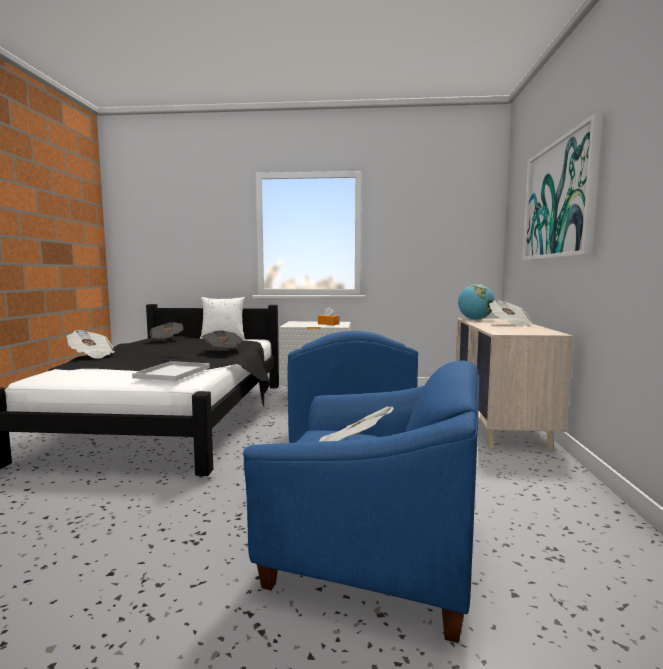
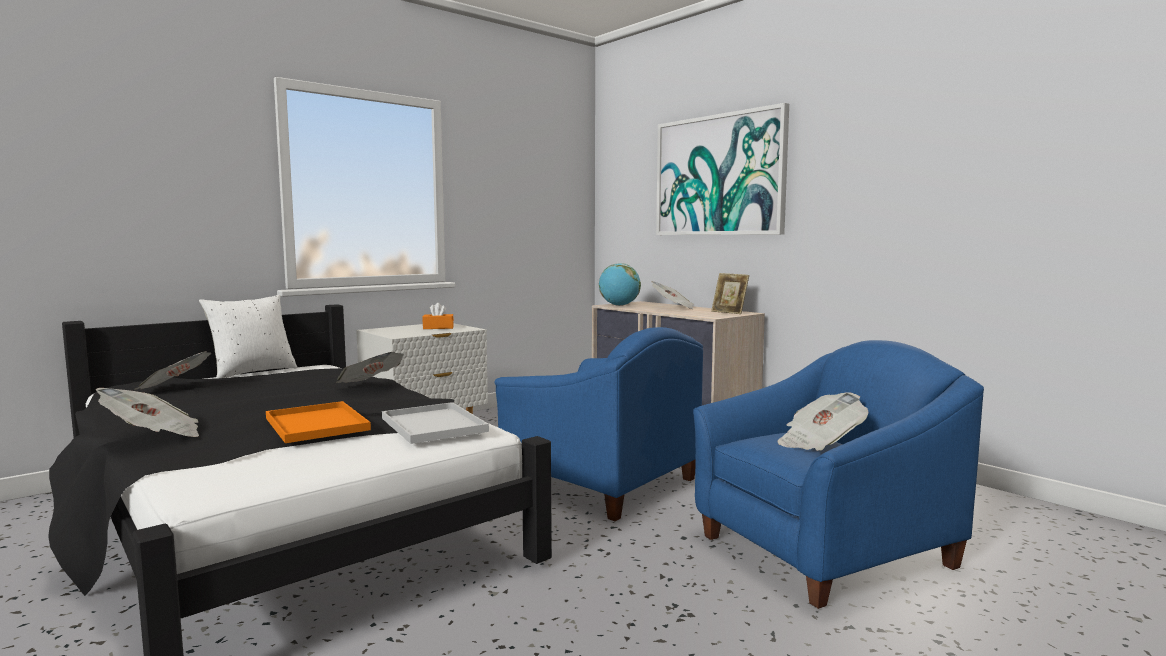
camera: 45 degrees left, 0 degrees up
none -> orange tray [266,401,371,443]
none -> picture frame [711,273,749,314]

